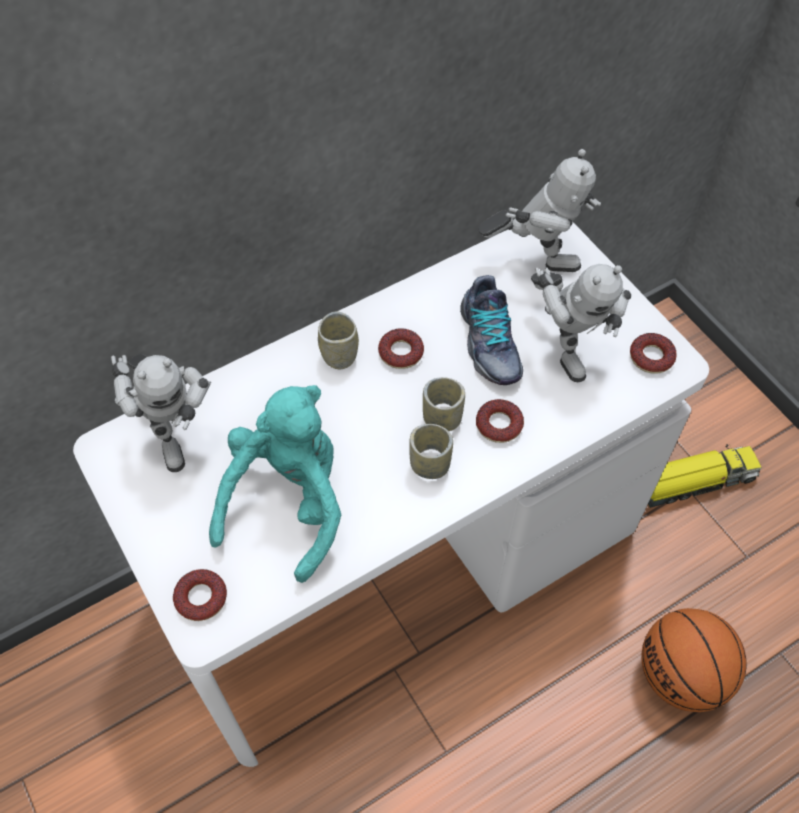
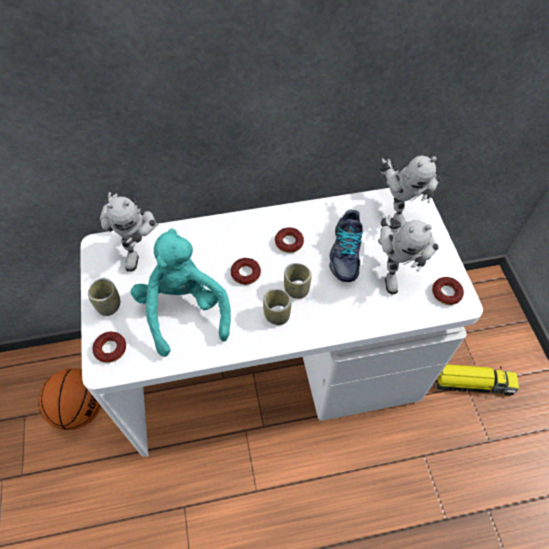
camera: 20 degrees right, 0 degrees up
turquoise plush toy [209,385,341,583] -> turquoise plush toy turned 60 degrees counterclockwise [131,228,231,357]
cup [318,312,359,369] -> cup moved to [88,278,120,316]
donut [476,399,524,443] -> donut moved to [231,258,261,285]
toy robot [478,149,601,272] -> toy robot turned 45 degrees clockwise [379,156,440,228]
basketball [641,608,747,712] -> basketball moved to [38,368,101,430]

